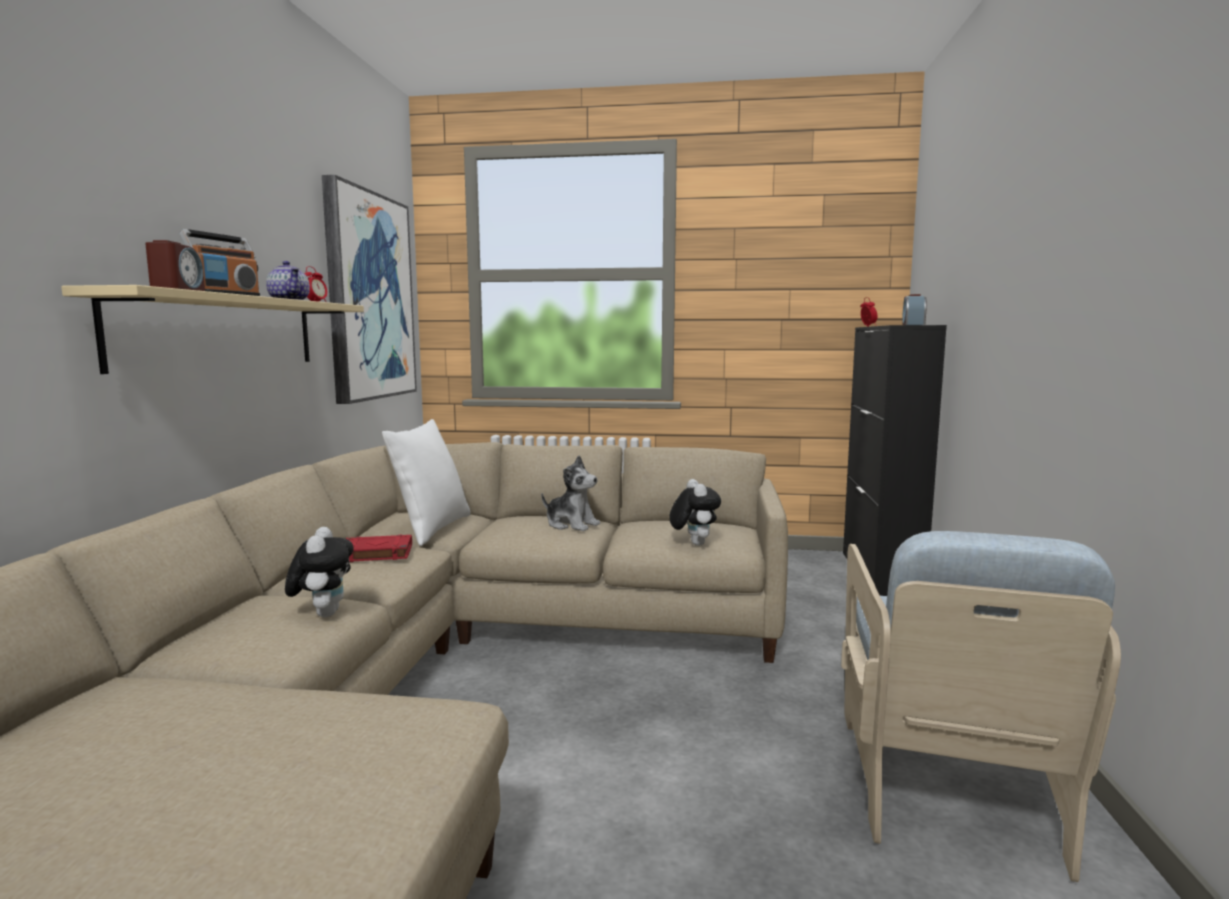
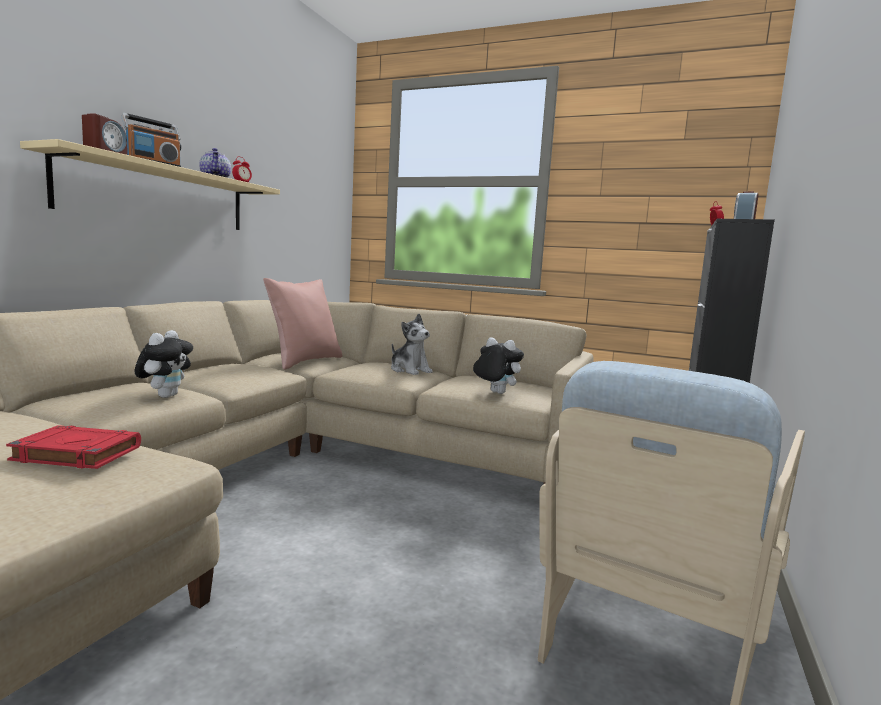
camera: 15 degrees right, 0 degrees up
picture [322,175,417,404] -> none
red book [346,535,412,562] -> red book moved to [6,425,141,469]
white pillow [382,419,471,546] -> pink pillow [263,278,342,370]
plush toy [669,479,721,546] -> plush toy turned 60 degrees counterclockwise [473,337,524,394]

